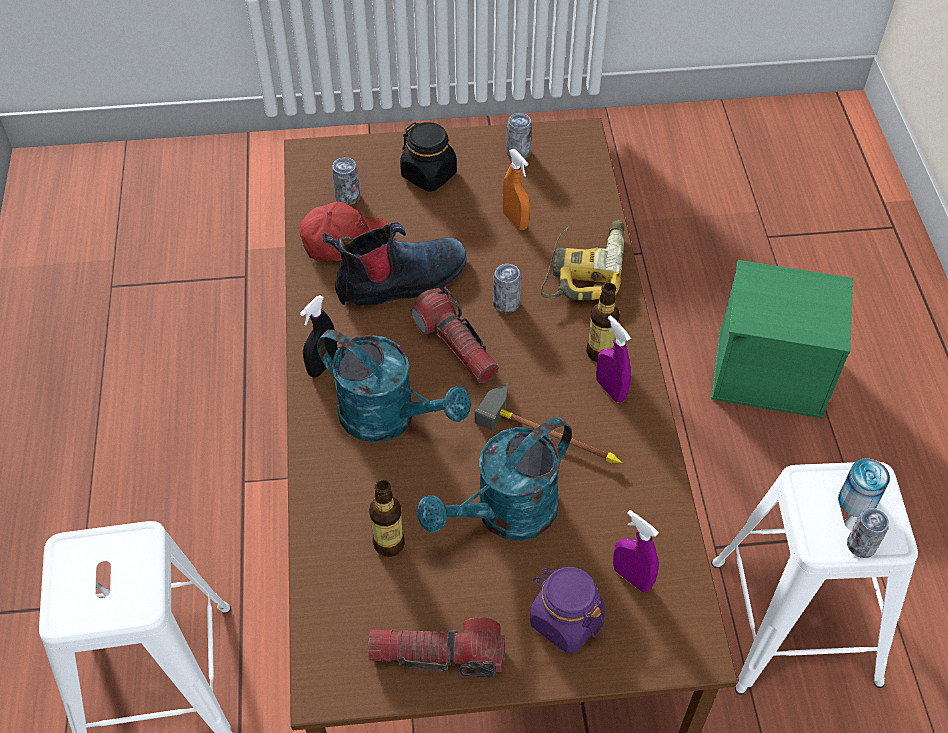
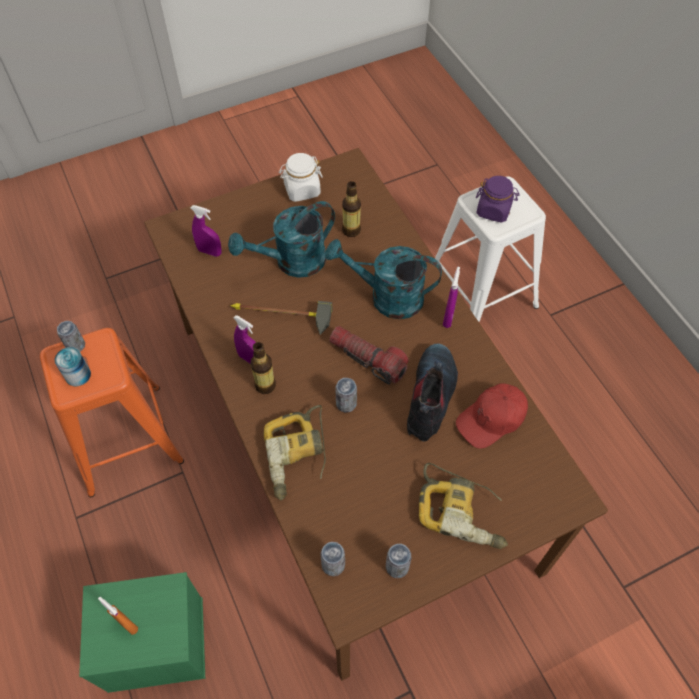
camera: 160 degrees right, 5 degrees up
black spray bottle [300,295,337,378] -> purple spray bottle [443,267,460,328]
boot [323,222,467,306] -> boot turned 150 degrees clockwise [407,344,458,441]
can [332,157,360,205] -> can moved to [320,542,345,576]
flashlight [368,617,505,678] -> white jar [279,153,323,202]
black jar [400,122,457,192] -> power drill [419,463,508,549]
turquoise watering can [417,417,572,541] -> turquoise watering can turned 150 degrees counterclockwise [228,201,335,278]
orange spray bottle [502,149,530,230] -> orange spray bottle moved to [98,597,138,635]
purple jar [530,567,605,653] -> purple jar moved to [476,176,520,223]
white stool [711,462,918,695] -> orange stool [40,328,184,497]

